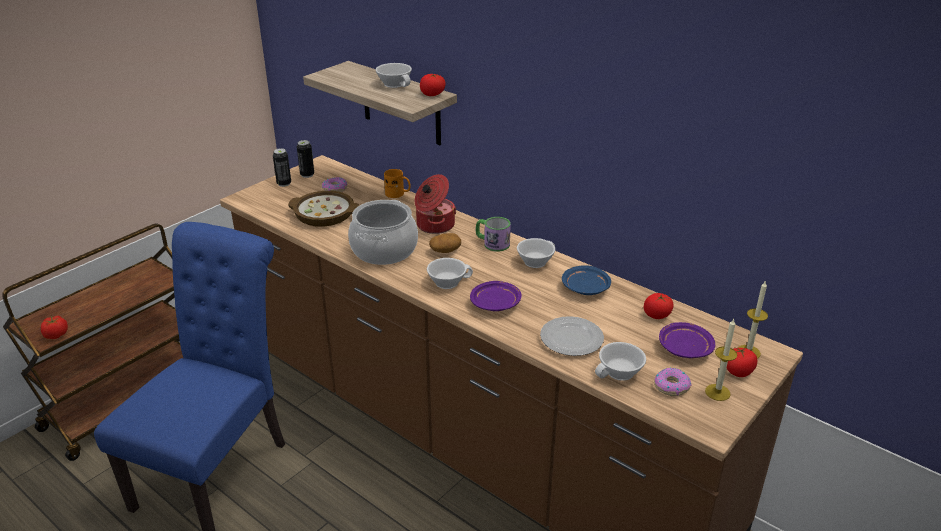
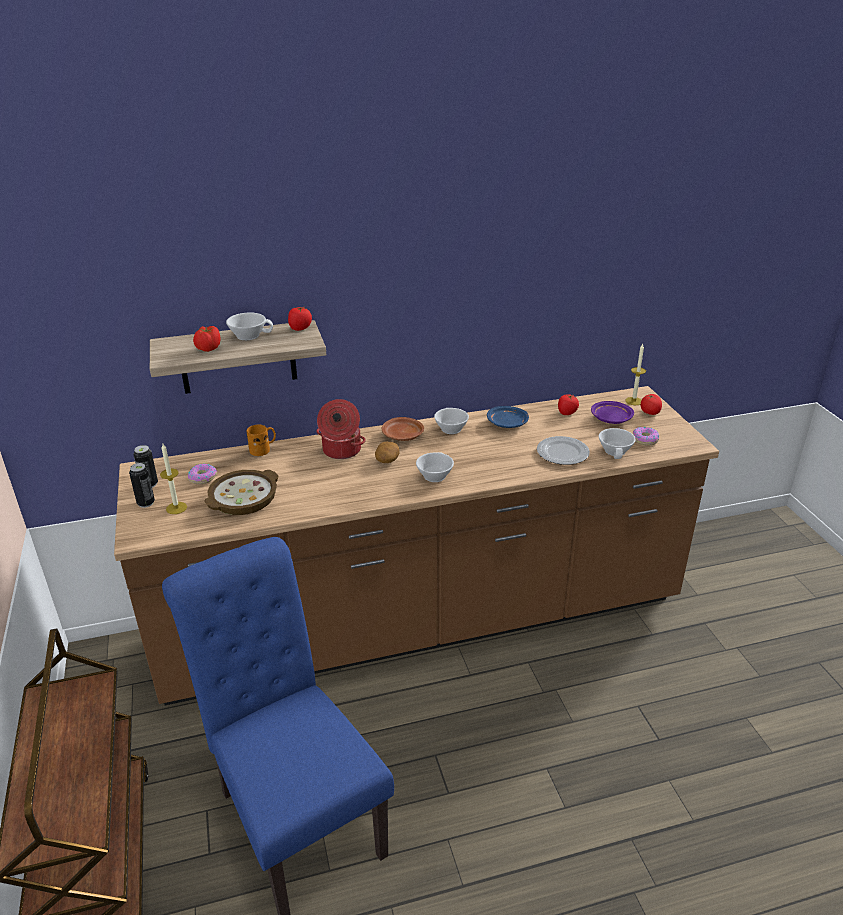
camera: 55 degrees left, 0 degrees up
tomato [41,316,68,339] -> tomato moved to [193,326,220,352]
cooking pot [348,200,418,265] -> none
purple plate [470,281,522,311] -> none
mug [476,217,511,251] -> brown plate [382,417,424,441]
candle [705,319,737,401] -> candle moved to [160,444,187,514]

